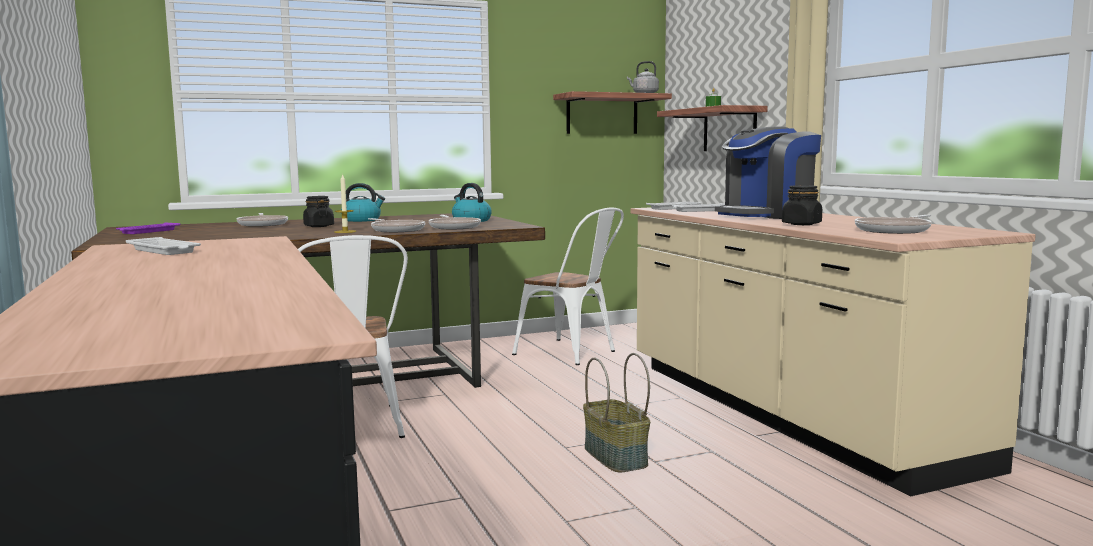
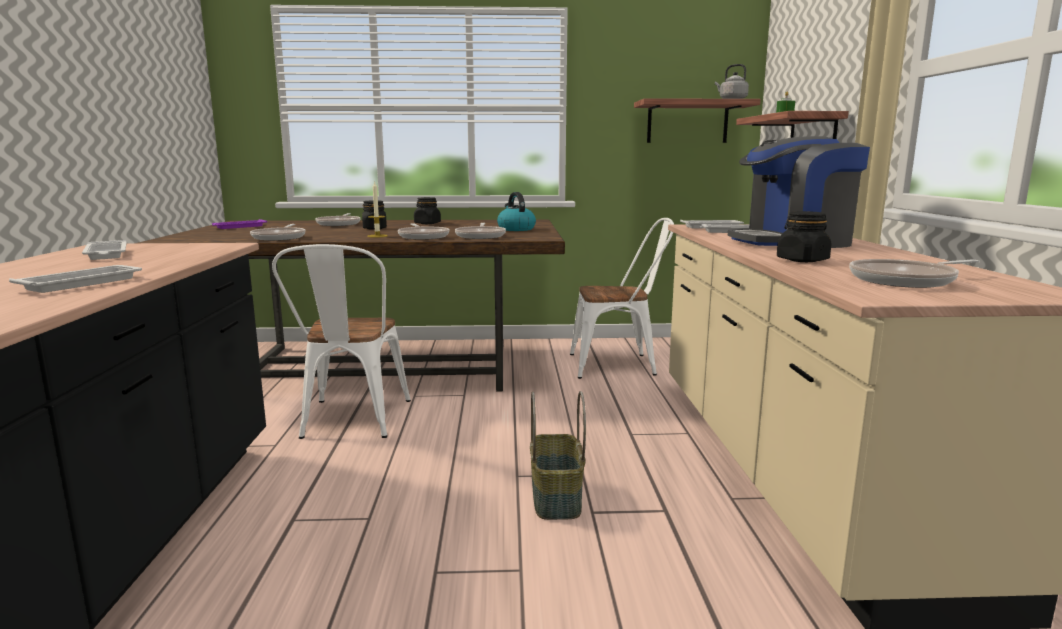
camera: 20 degrees right, 5 degrees up
kettle [341,183,385,222] -> black jar [414,197,441,224]
white chair [512,208,624,365] -> white chair turned 60 degrees counterclockwise [570,218,674,379]
none -> white tray [9,265,142,293]
none -> frying pan [250,224,305,241]

